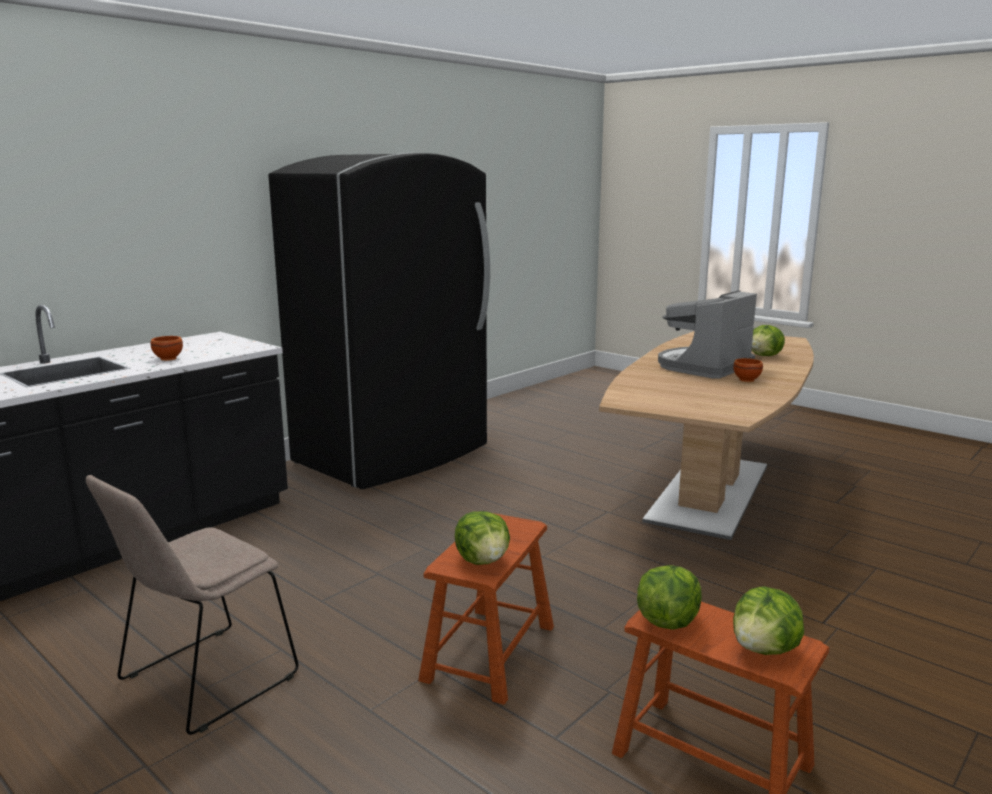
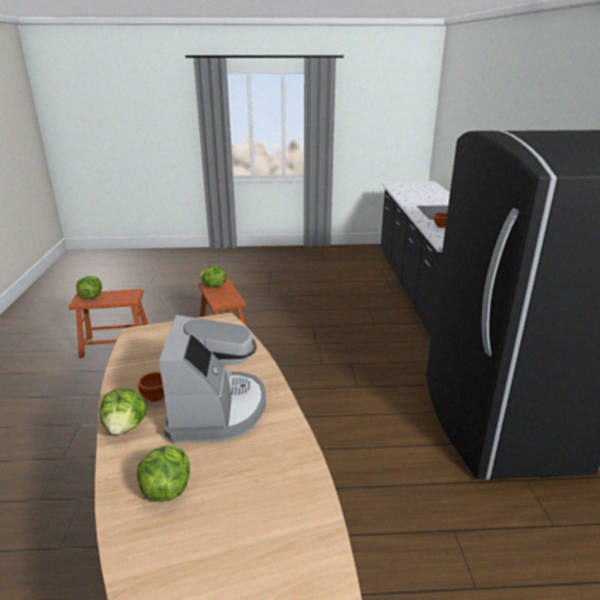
camera: 135 degrees right, 10 degrees up
beige chair [86,475,298,735] -> none
lettuce [637,565,702,630] -> lettuce moved to [100,388,147,435]

